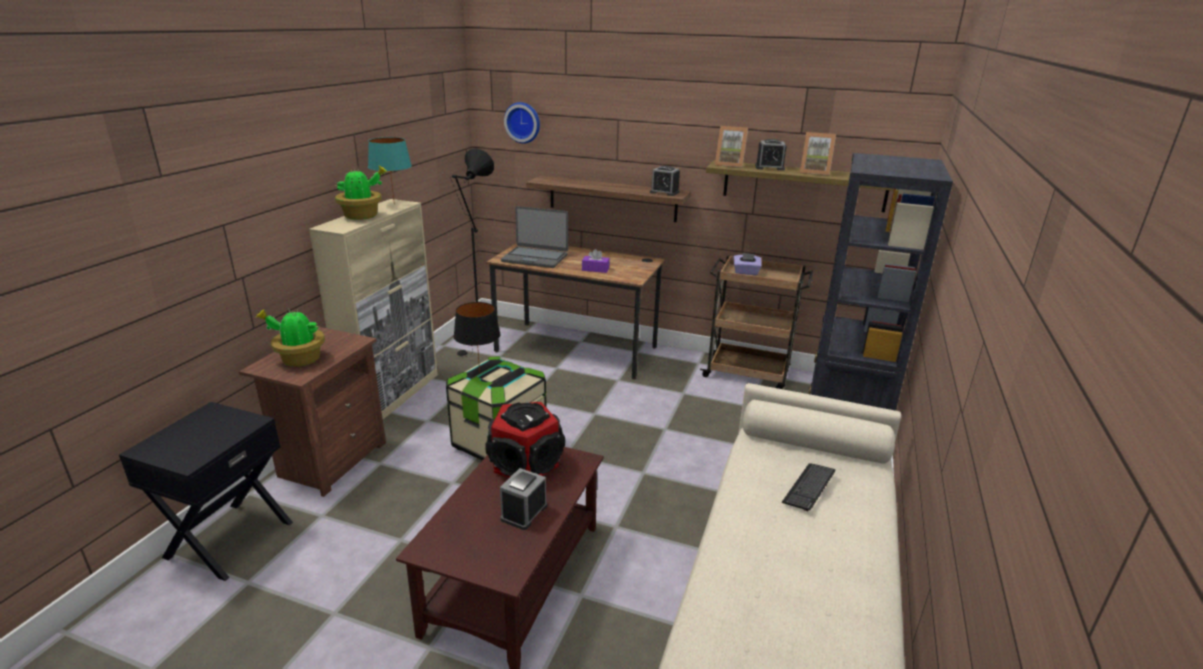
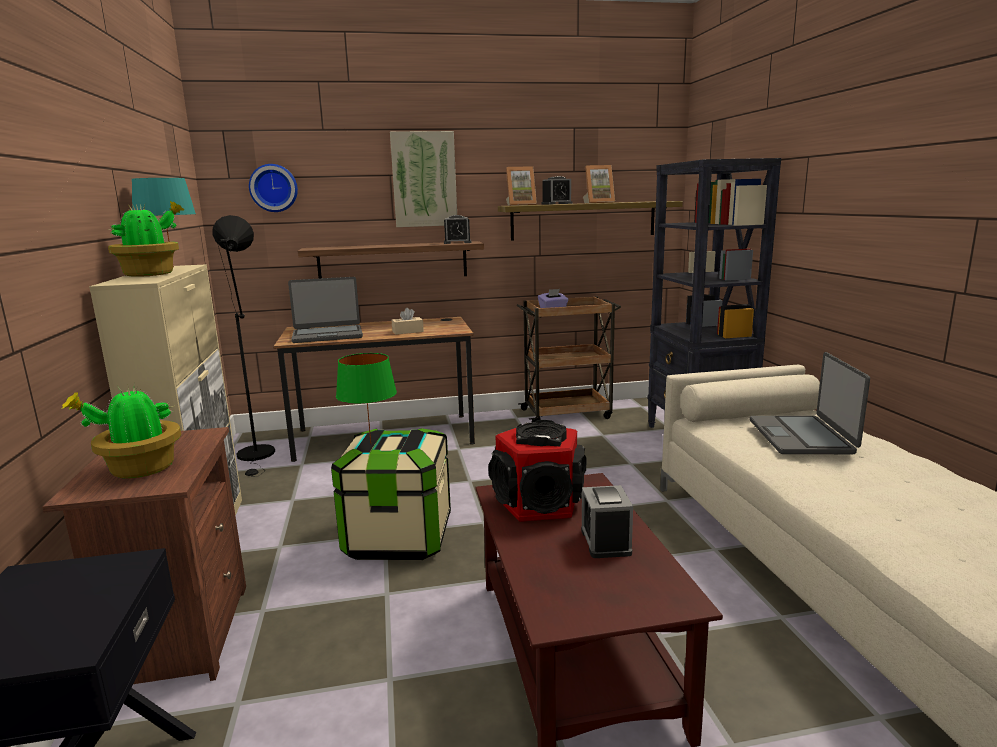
camera: 30 degrees left, 10 degrees down
black table lamp [454,302,500,372] -> green table lamp [336,353,397,444]
purple tissue box [582,249,610,273] -> beige tissue box [392,308,424,335]
keyboard [782,463,836,511] -> laptop [750,352,870,454]
none -> picture [390,131,457,227]

